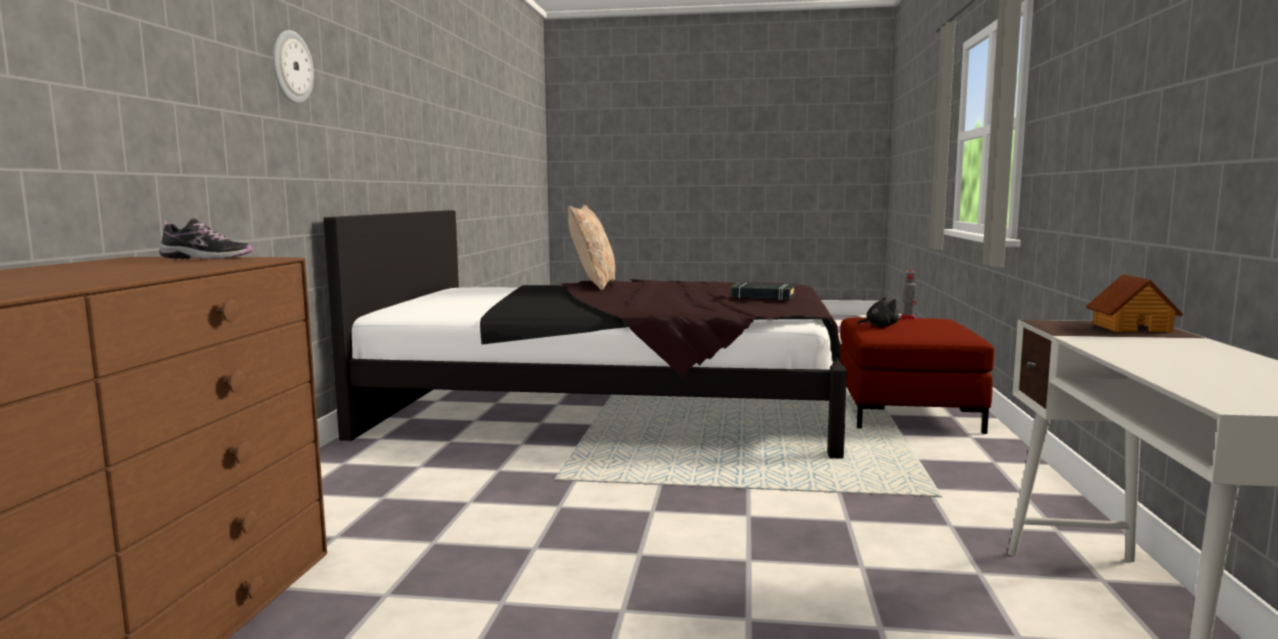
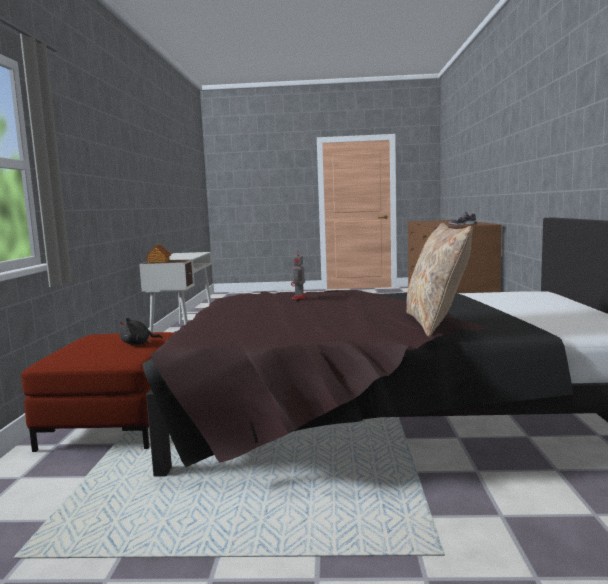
camera: 175 degrees right, 0 degrees up
wall clock [273,30,314,103] -> none
black book [731,283,795,300] -> none
toy robot [900,265,917,320] -> toy robot moved to [291,250,307,299]

